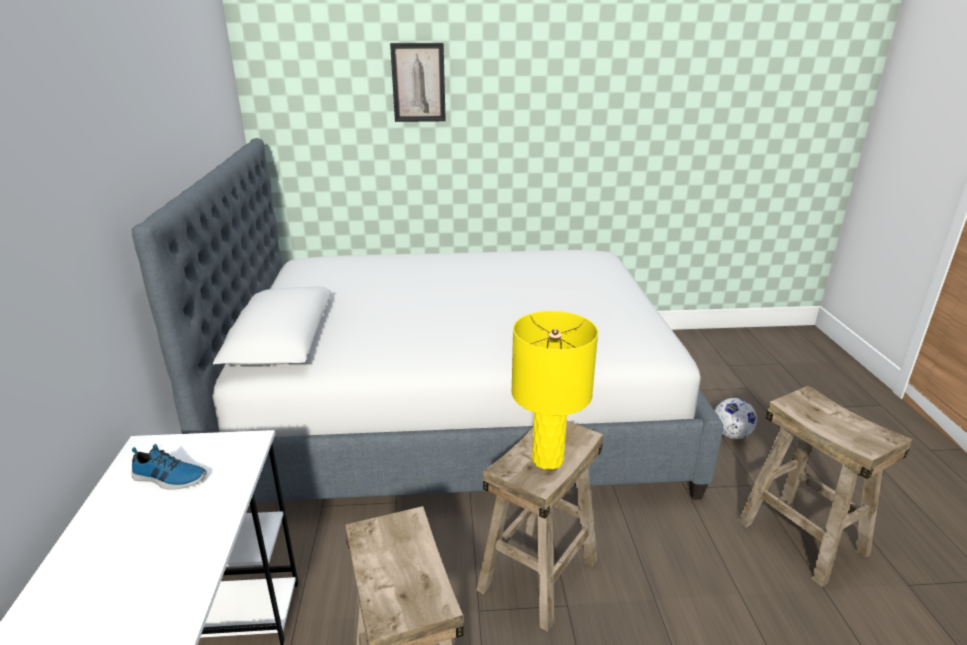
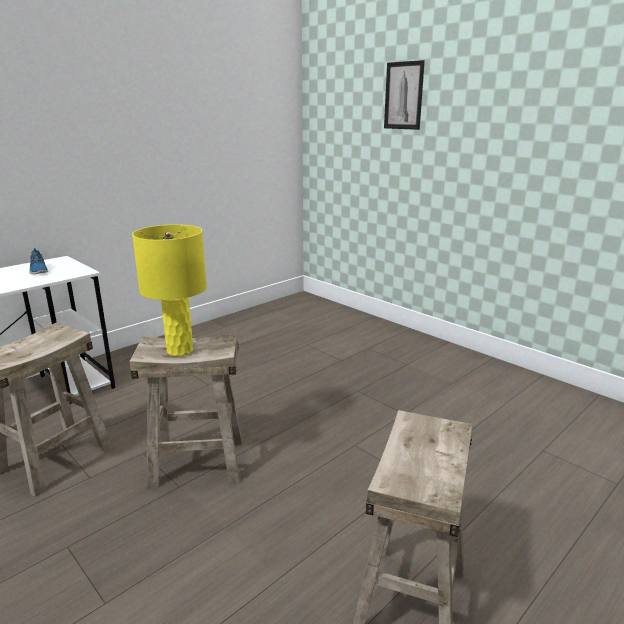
camera: 50 degrees right, 5 degrees down
bed [132,138,723,502] -> none
football [715,398,757,439] -> none

